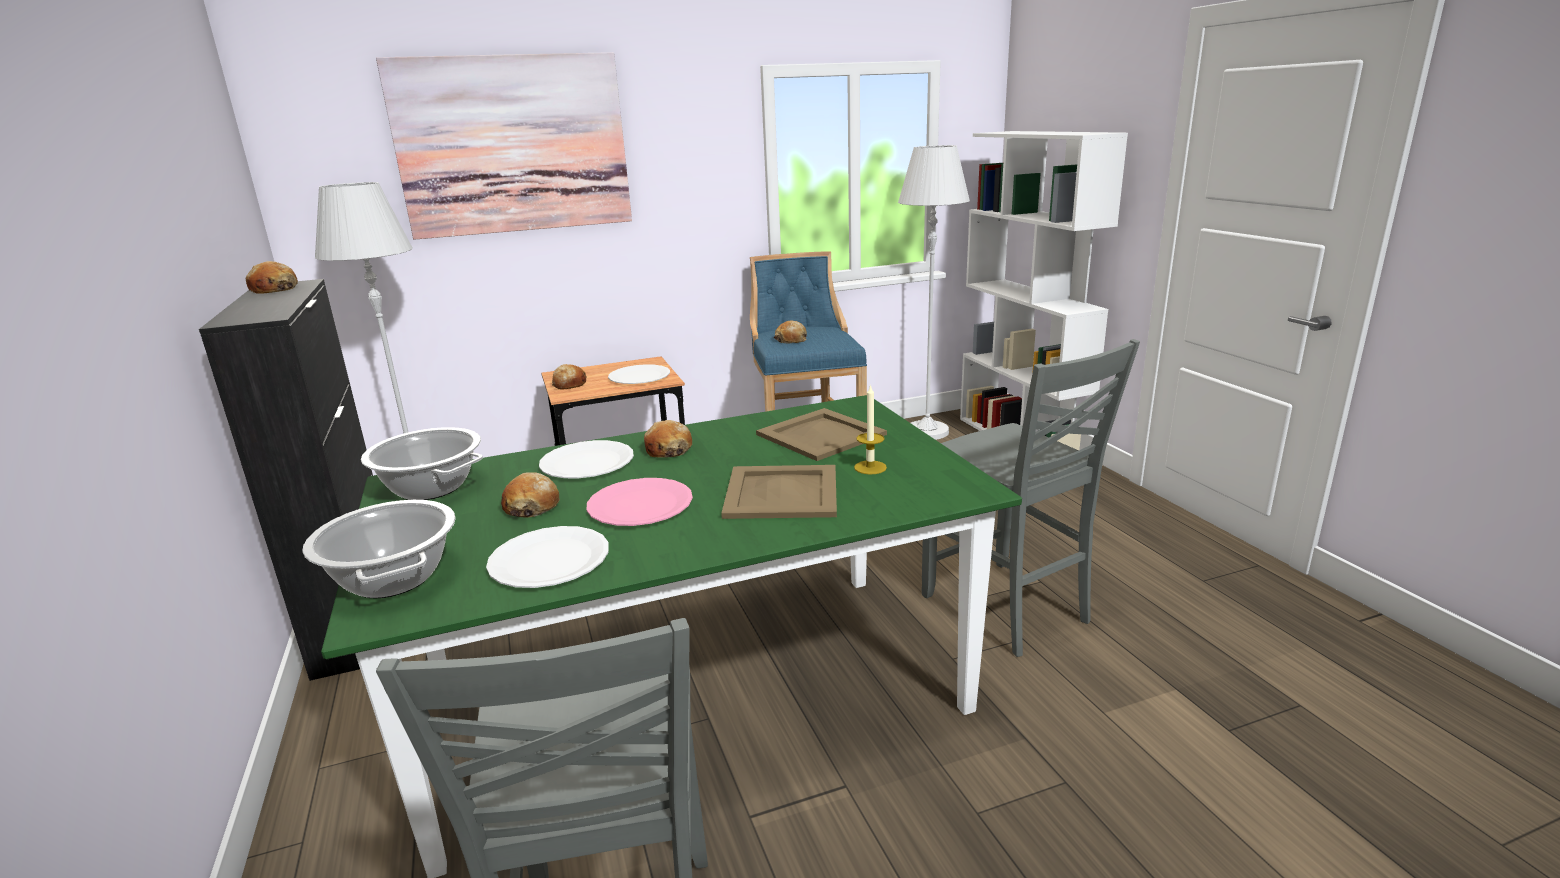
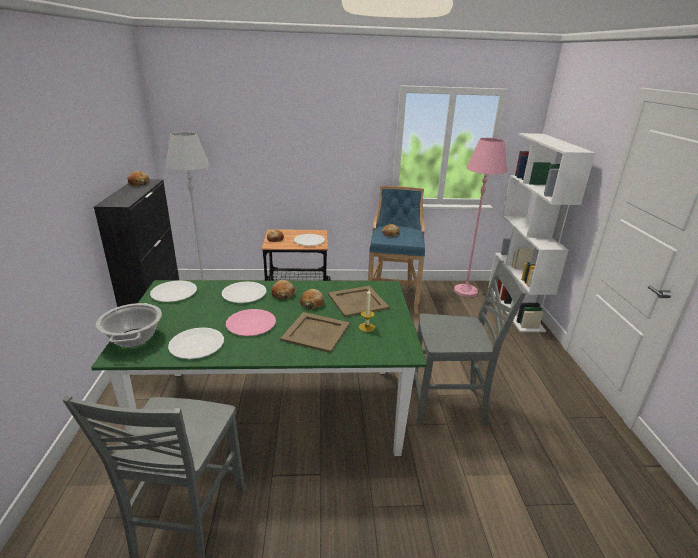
camera: 15 degrees right, 5 degrees up
cooking pot [361,427,483,500] -> white plate [150,280,197,302]
picture [376,52,632,240] -> none
bread [501,472,560,517] -> bread moved to [300,289,324,309]
white floor lamp [898,145,970,440] -> pink floor lamp [454,138,507,297]
grey chair [922,339,1140,657] -> grey chair turned 75 degrees counterclockwise [412,260,526,426]

